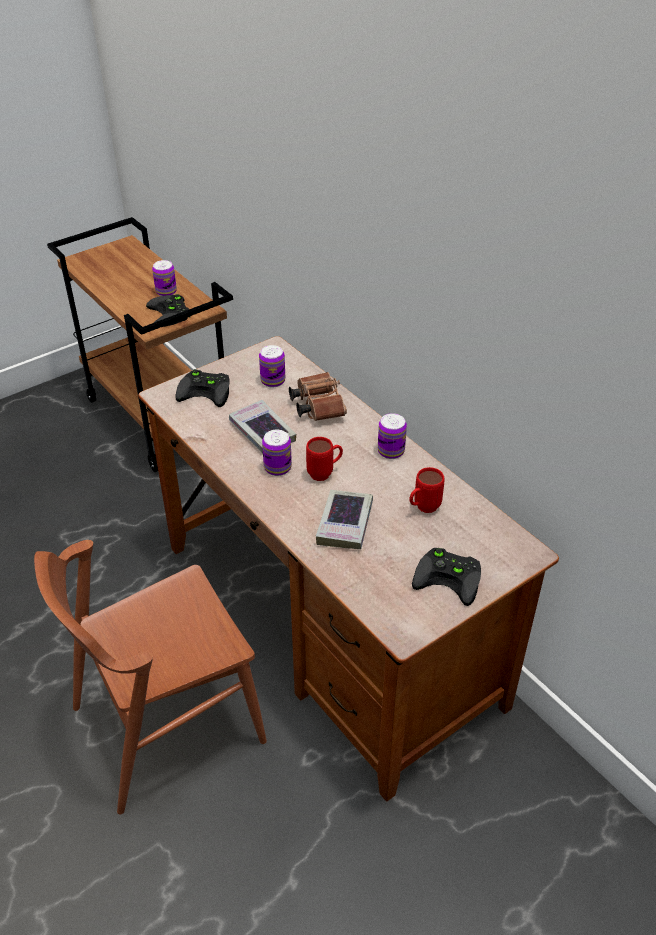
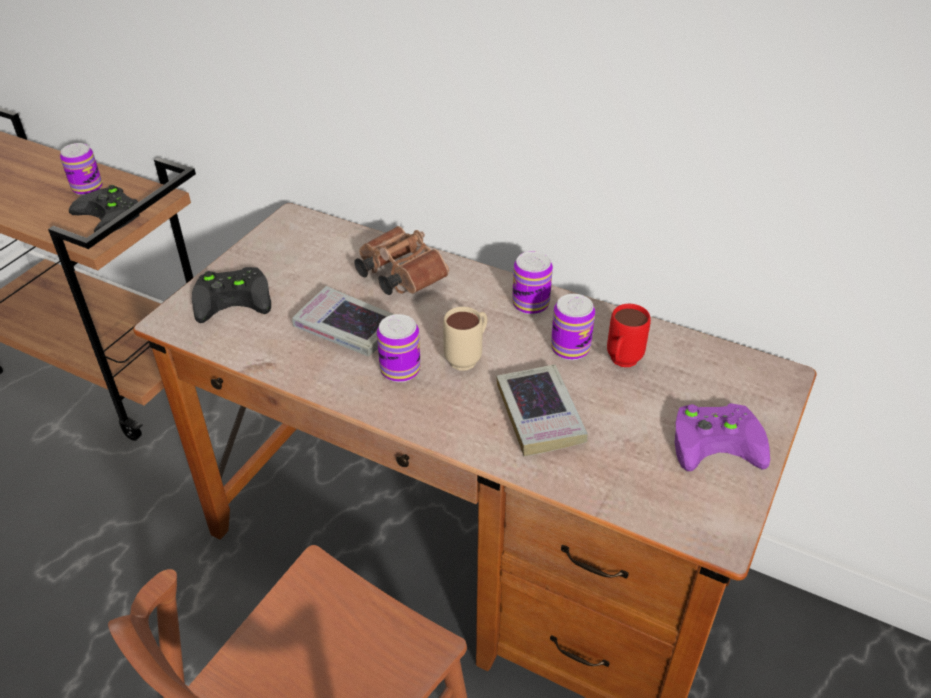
camera: 25 degrees left, 0 degrees up
can [259,345,285,387] -> can moved to [551,294,595,360]
red mug [306,437,343,481] -> beige mug [443,307,487,370]
black game controller [412,548,481,606] -> purple game controller [675,403,770,471]

